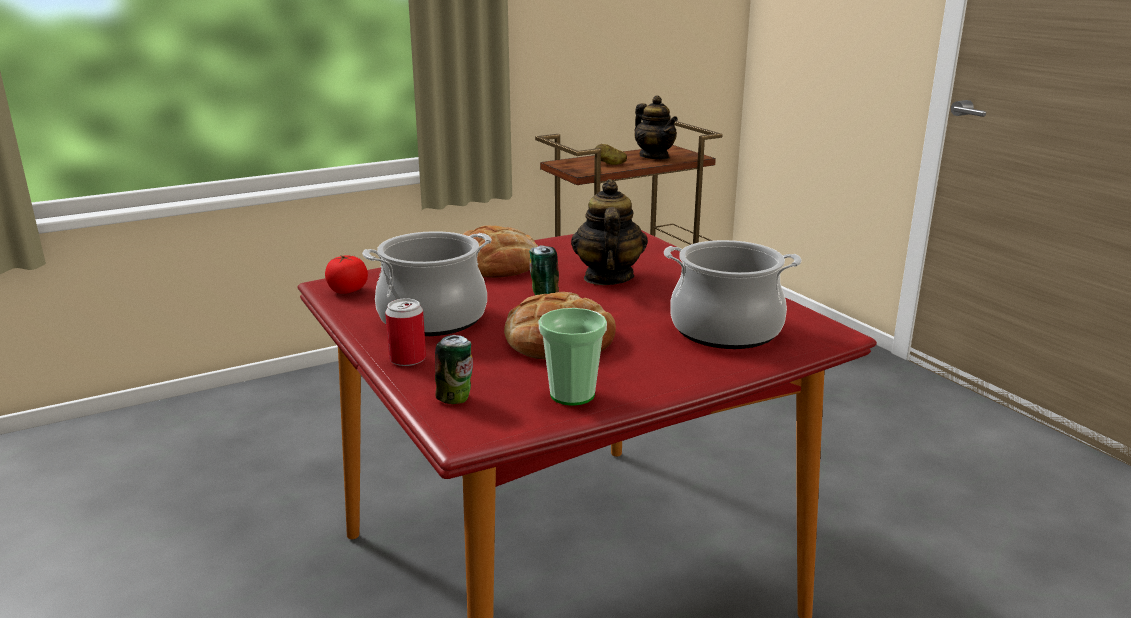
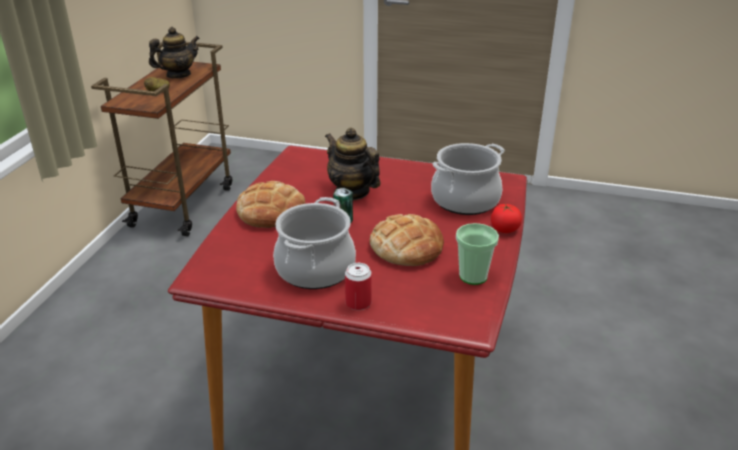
camera: 45 degrees left, 10 degrees up
tomato [325,255,368,294] -> tomato moved to [491,204,522,233]
can [435,335,473,404] -> none
teapot [635,96,678,159] -> teapot turned 45 degrees counterclockwise [149,27,200,78]

